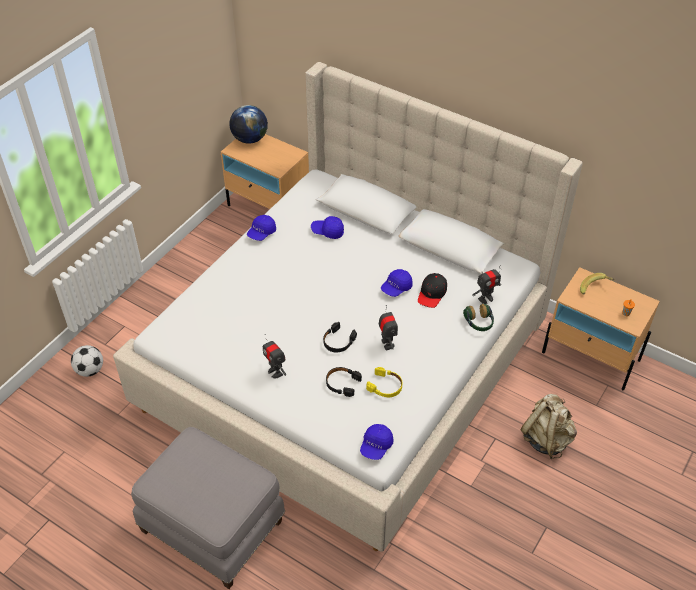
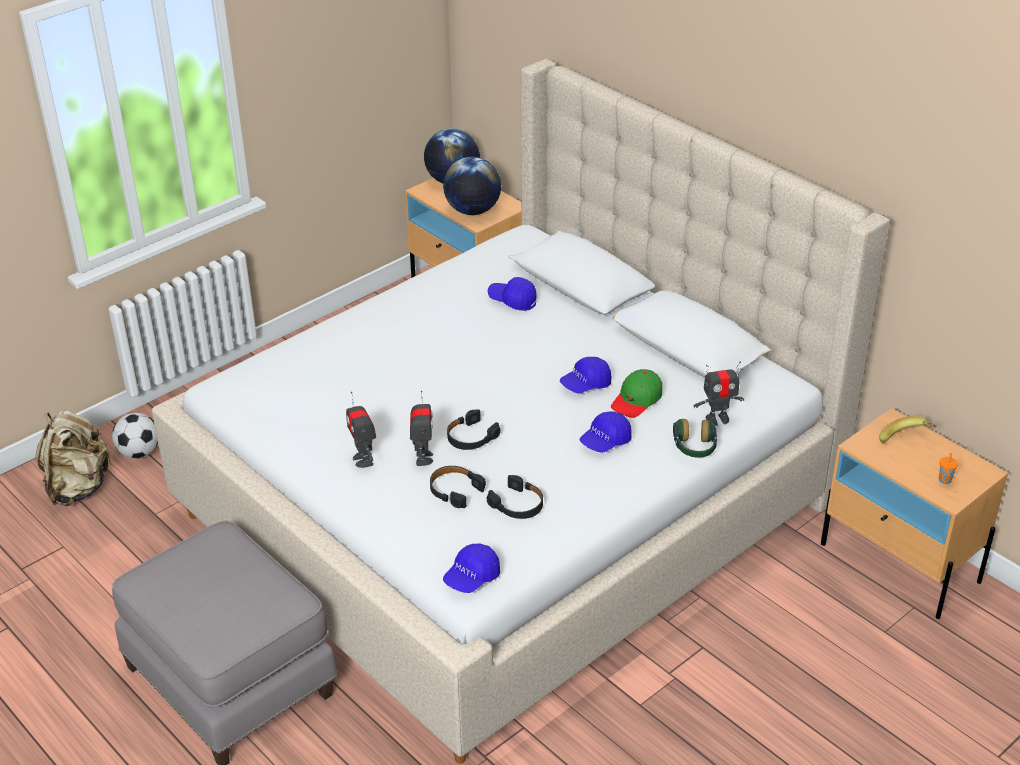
camera: 15 degrees right, 10 degrees down
blue cap [247,215,276,241] -> blue cap moved to [580,411,632,453]
yellow headphones [366,367,402,397] -> black headphones [487,475,543,519]
toy robot [379,305,398,350] -> toy robot moved to [410,391,433,466]
black cap [418,273,447,308] -> green cap [611,369,662,418]
beige backpack [520,394,577,459] -> beige backpack moved to [36,411,113,506]
none -> globe [443,157,501,215]

